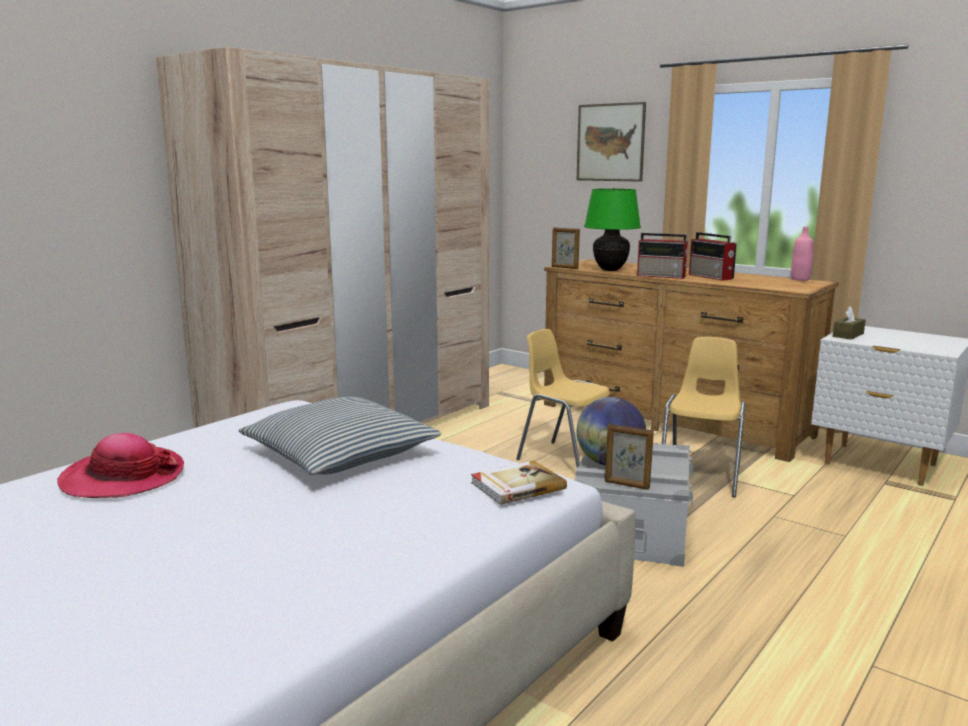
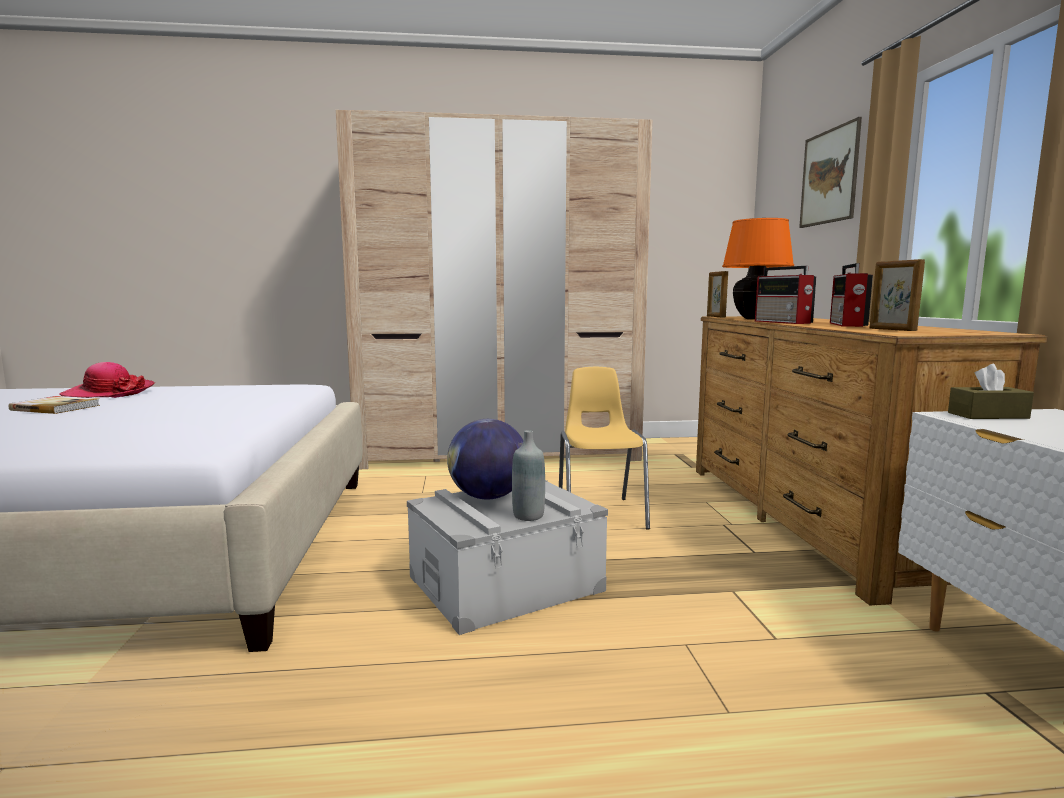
camera: 45 degrees right, 5 degrees down
pillow [239,397,441,475] -> none
book [471,460,567,505] -> book moved to [8,396,100,414]
green table lamp [584,188,641,271] -> orange table lamp [722,218,794,319]
picture frame [605,424,654,490] -> picture frame moved to [870,259,925,331]
yellow chair [662,337,745,497] -> none
pink bottle [791,227,814,281] -> none
none -> grey bottle [512,430,545,521]

